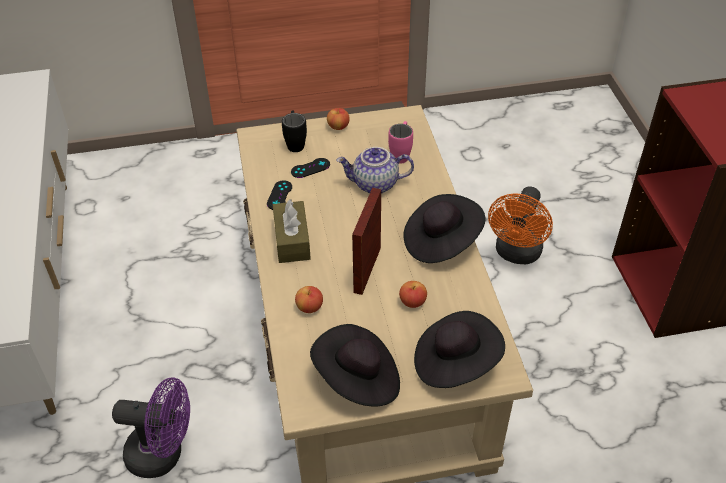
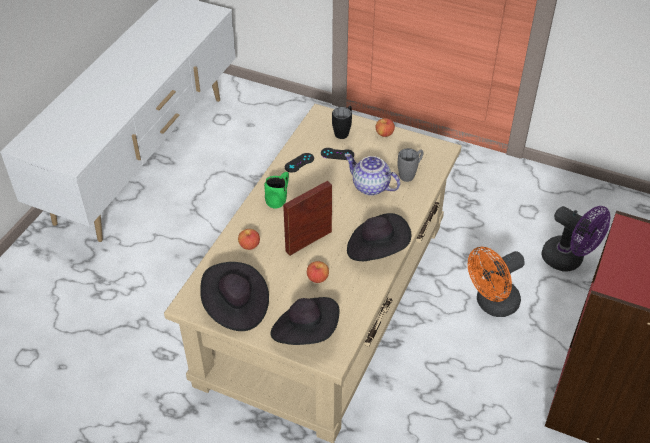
camera: 35 degrees right, 0 degrees up
purple fan [112,377,190,478] -> purple fan moved to [541,206,610,272]
brown tissue box [273,199,311,263] -> green mug [264,172,289,209]
pink mug [388,121,413,164] -> grey mug [397,148,424,182]

